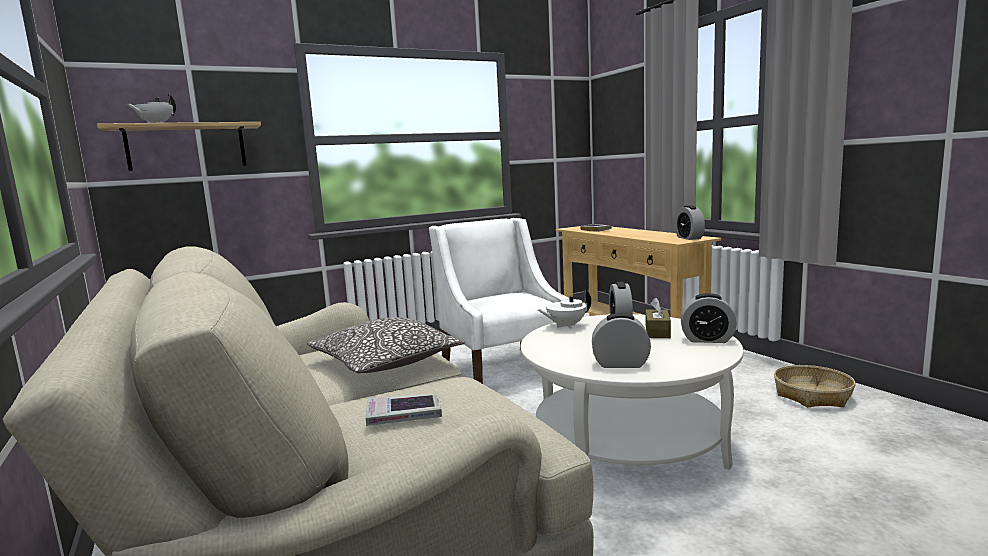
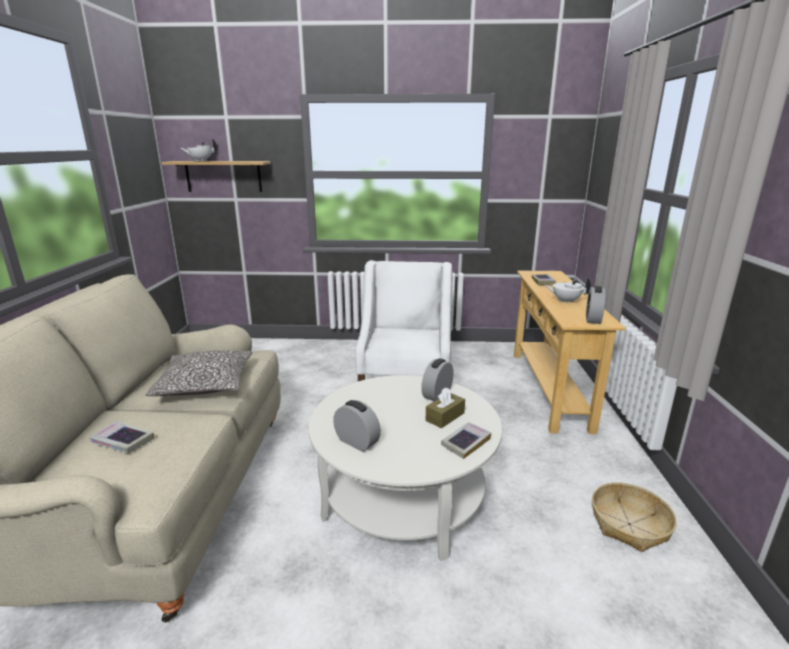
camera: 30 degrees right, 10 degrees up
white teapot [538,289,591,328] -> white teapot moved to [545,277,591,303]
alarm clock [681,293,737,343] -> book [441,422,491,459]

